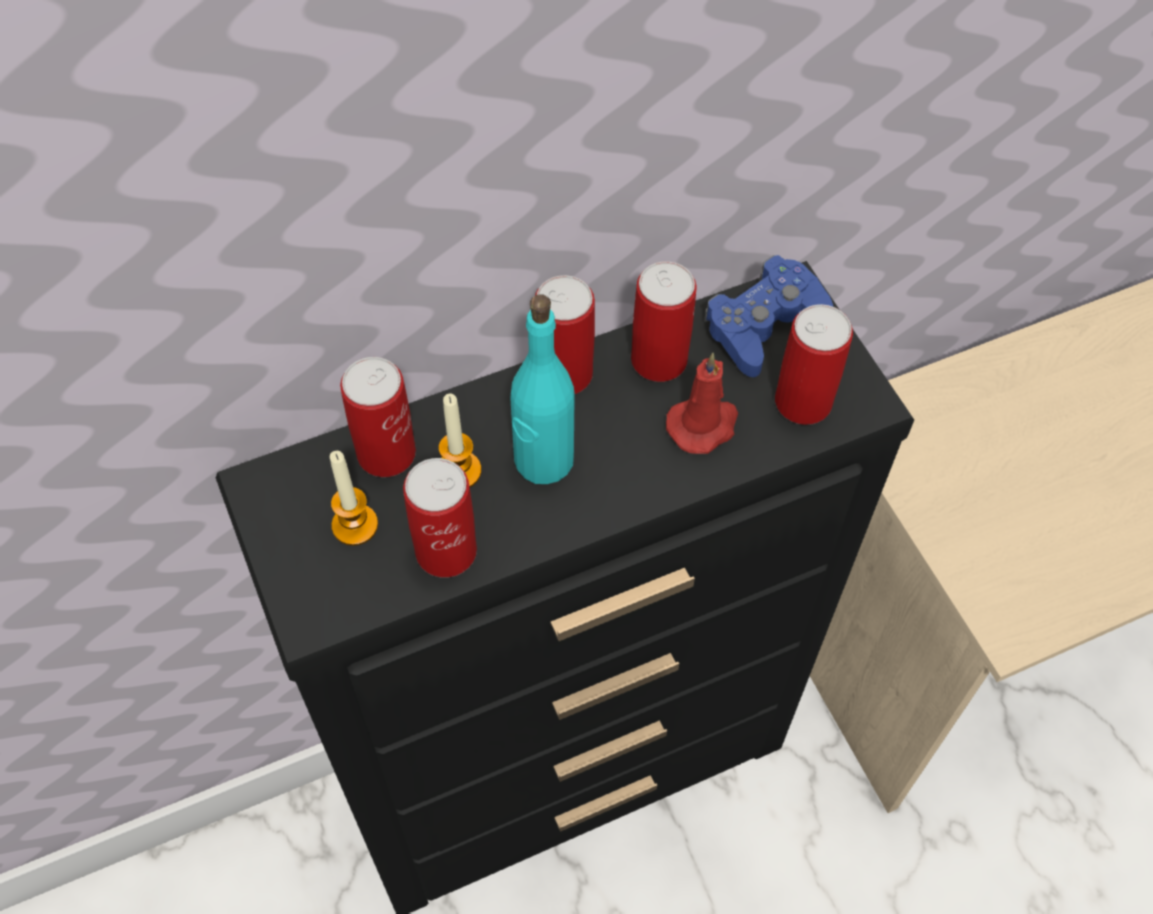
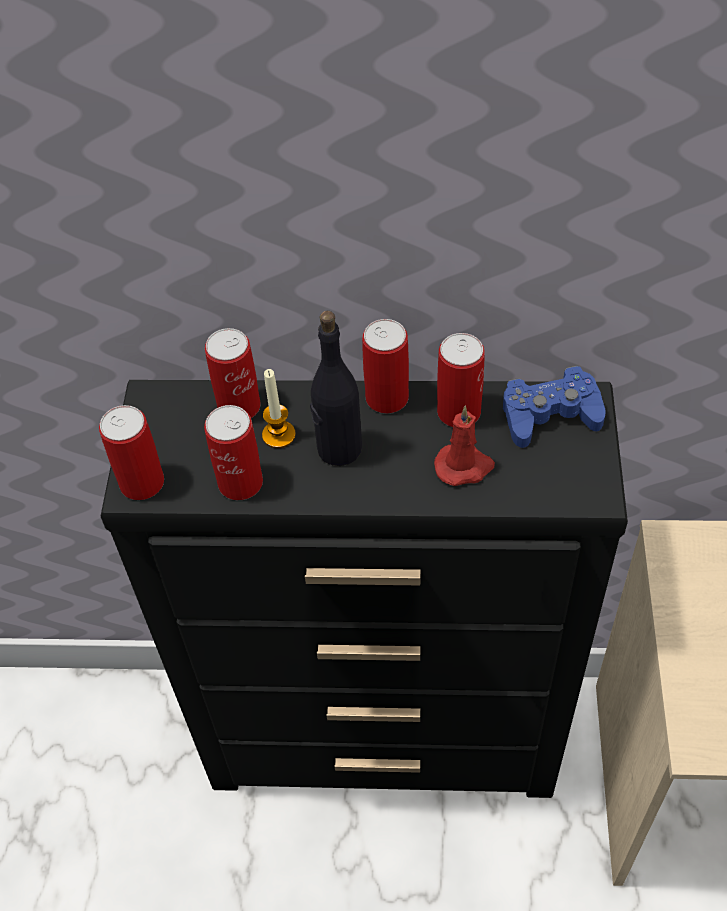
camera: 30 degrees right, 5 degrees down
candle [330,451,378,546] -> none
turquoise bottle [510,294,575,484] -> black bottle [310,311,362,466]
can [775,304,853,425] -> can moved to [99,405,164,500]

